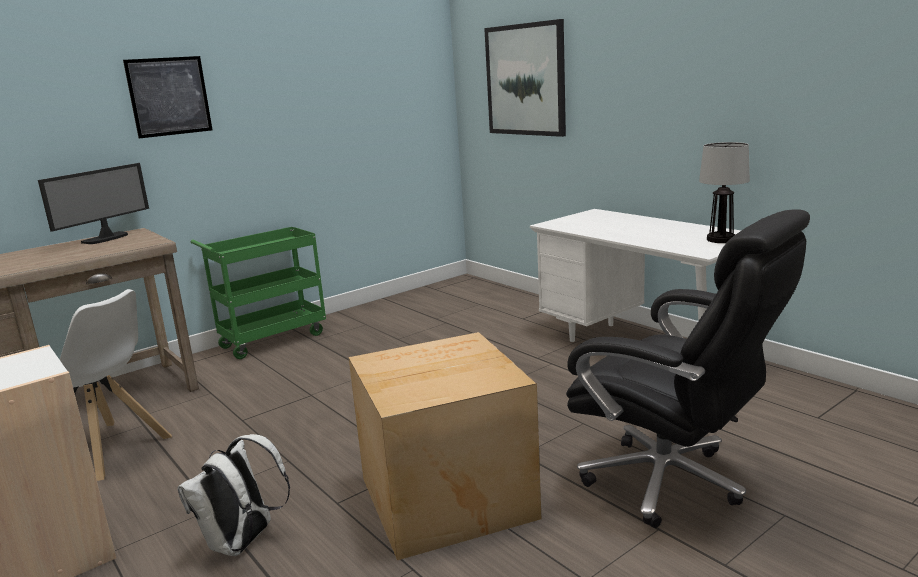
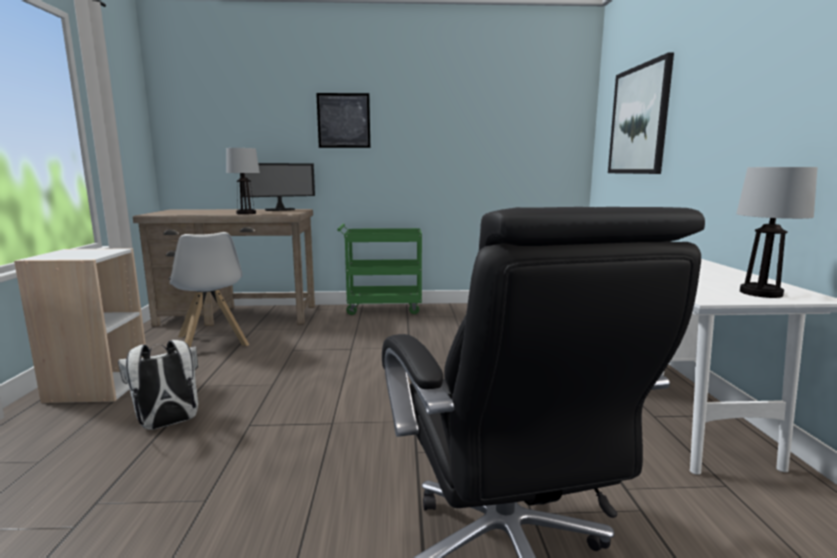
camera: 35 degrees right, 5 degrees down
cardboard box [348,332,541,560] -> none
none -> table lamp [226,148,260,215]

